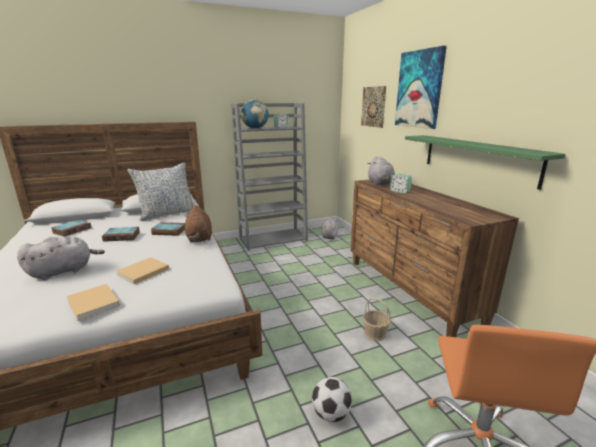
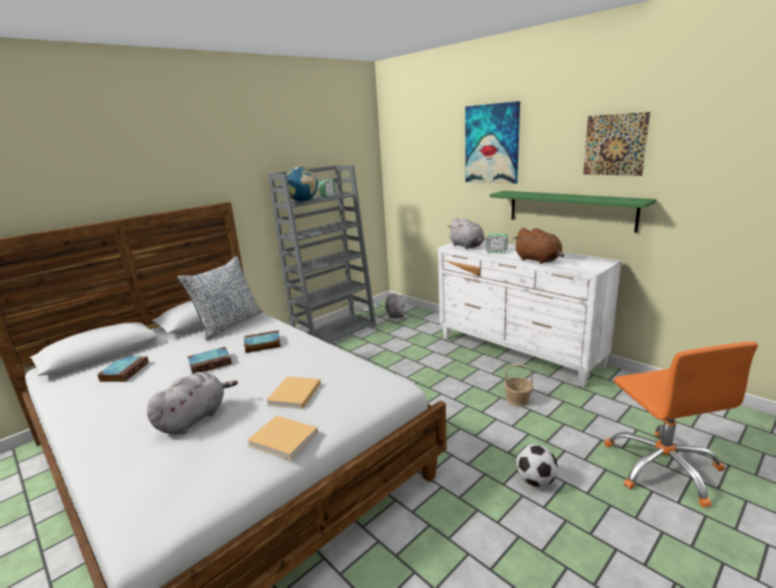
camera: 20 degrees left, 0 degrees up
brown plush toy [184,205,212,242] -> brown plush toy moved to [513,228,564,264]
brown dresser [351,180,519,337] -> white dresser [438,240,622,387]
picture [361,86,386,128] -> picture moved to [583,112,650,176]

